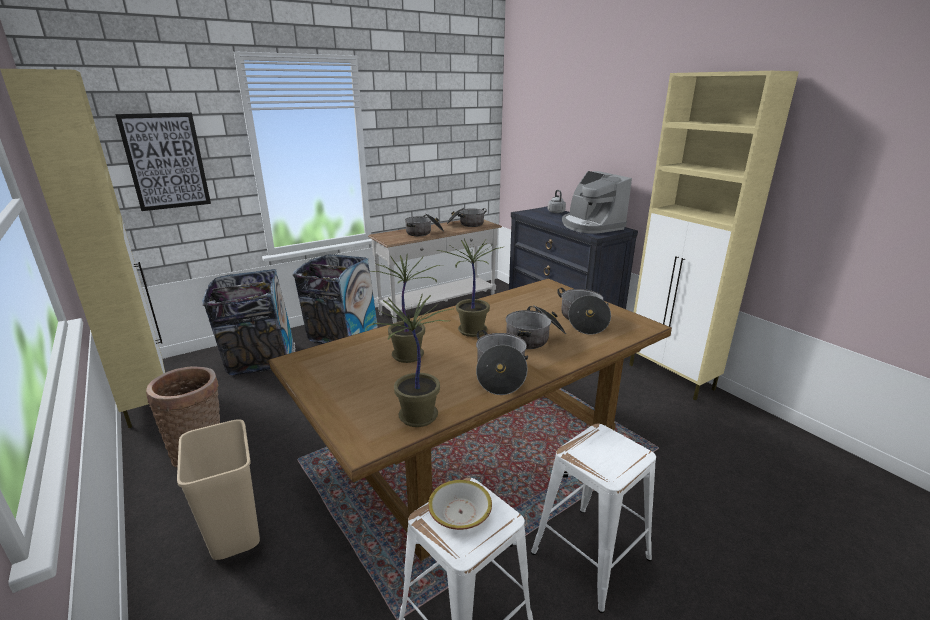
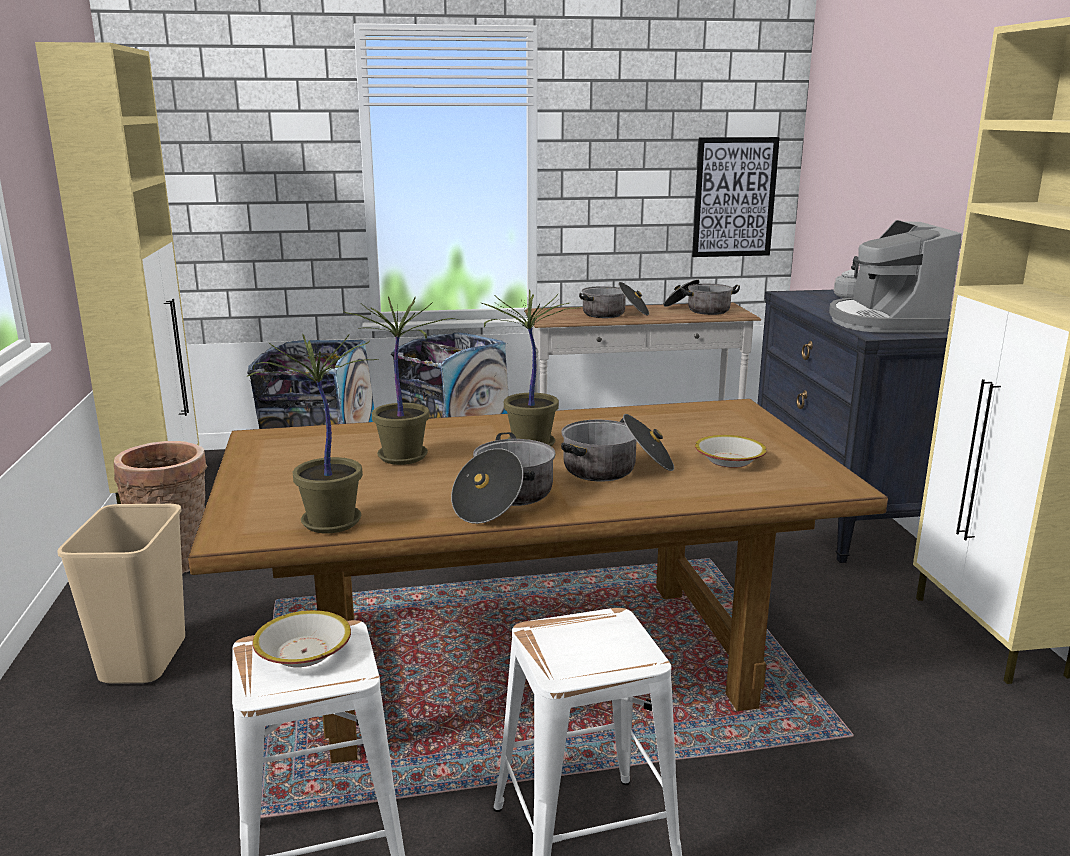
camera: 25 degrees right, 5 degrees down
picture [115,112,211,211] -> picture moved to [692,137,780,257]
cooking pot [557,288,611,335] -> bowl [695,435,767,468]

